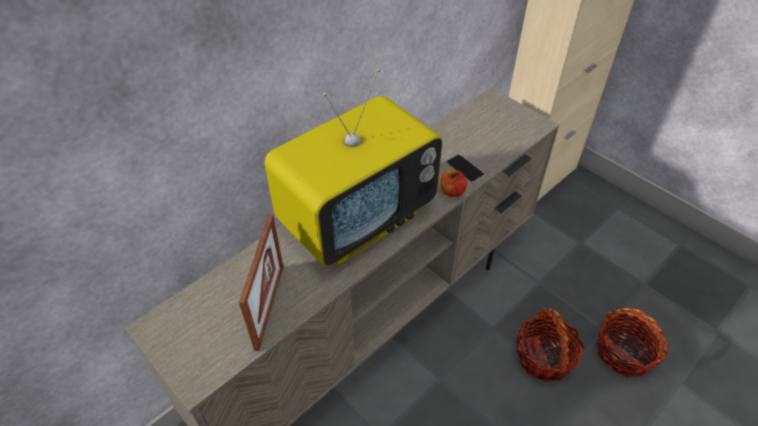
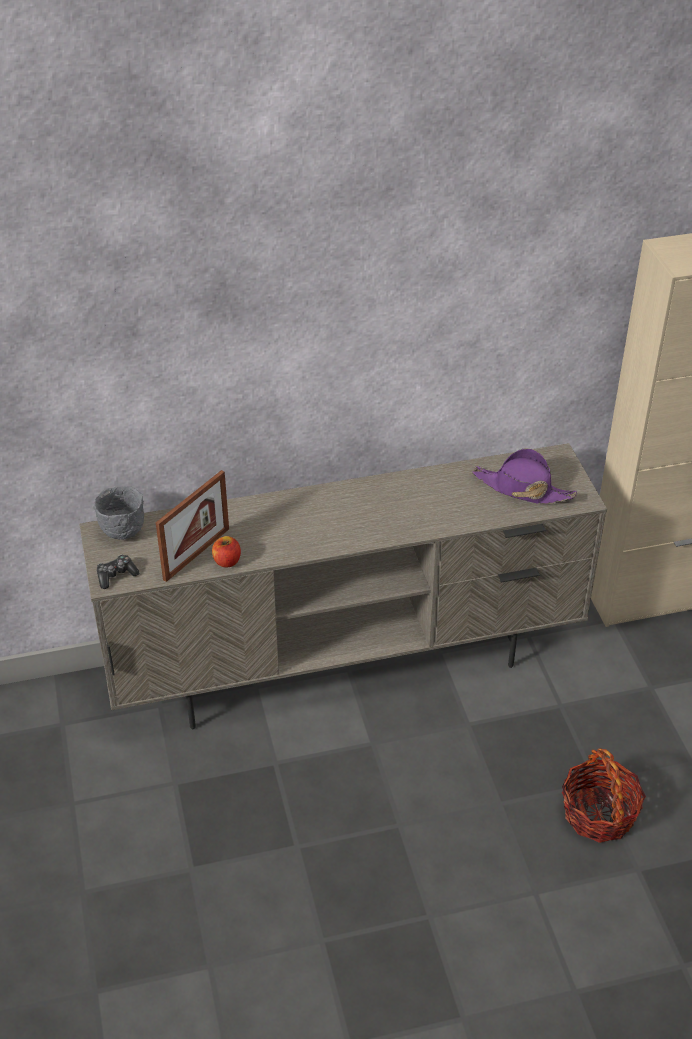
camera: 30 degrees right, 5 degrees down
television [265,69,443,266] -> none
apple [440,169,467,197] -> apple moved to [212,536,241,567]
phone [446,155,484,183] -> none
basket [517,308,585,382] -> none
none -> grey bowl [93,486,144,540]
none -> game controller [97,555,139,589]
none -> purple hat [472,448,577,504]

